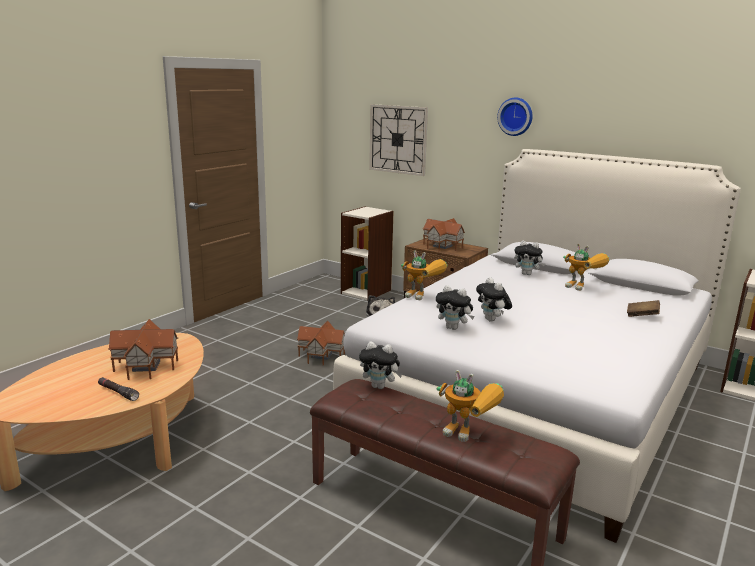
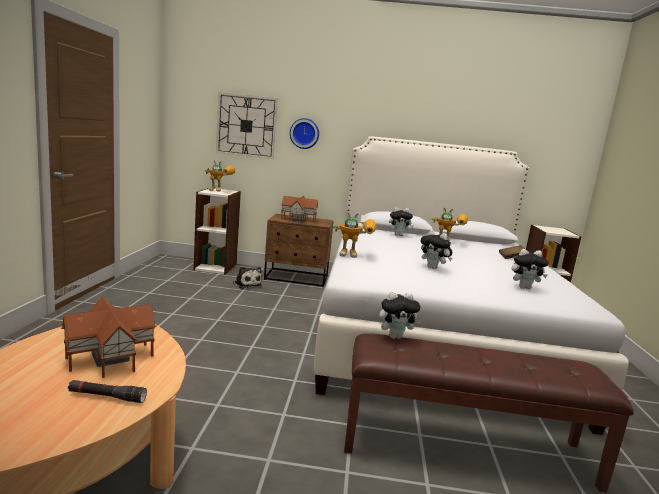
camera: 30 degrees left, 5 degrees down
toy house [297,320,345,366] -> none
plush toy [436,285,475,330] -> plush toy moved to [512,249,548,289]
toy robot [436,370,504,442] -> toy robot moved to [204,160,235,192]
wall clock [497,98,532,136] -> wall clock moved to [290,118,319,149]

